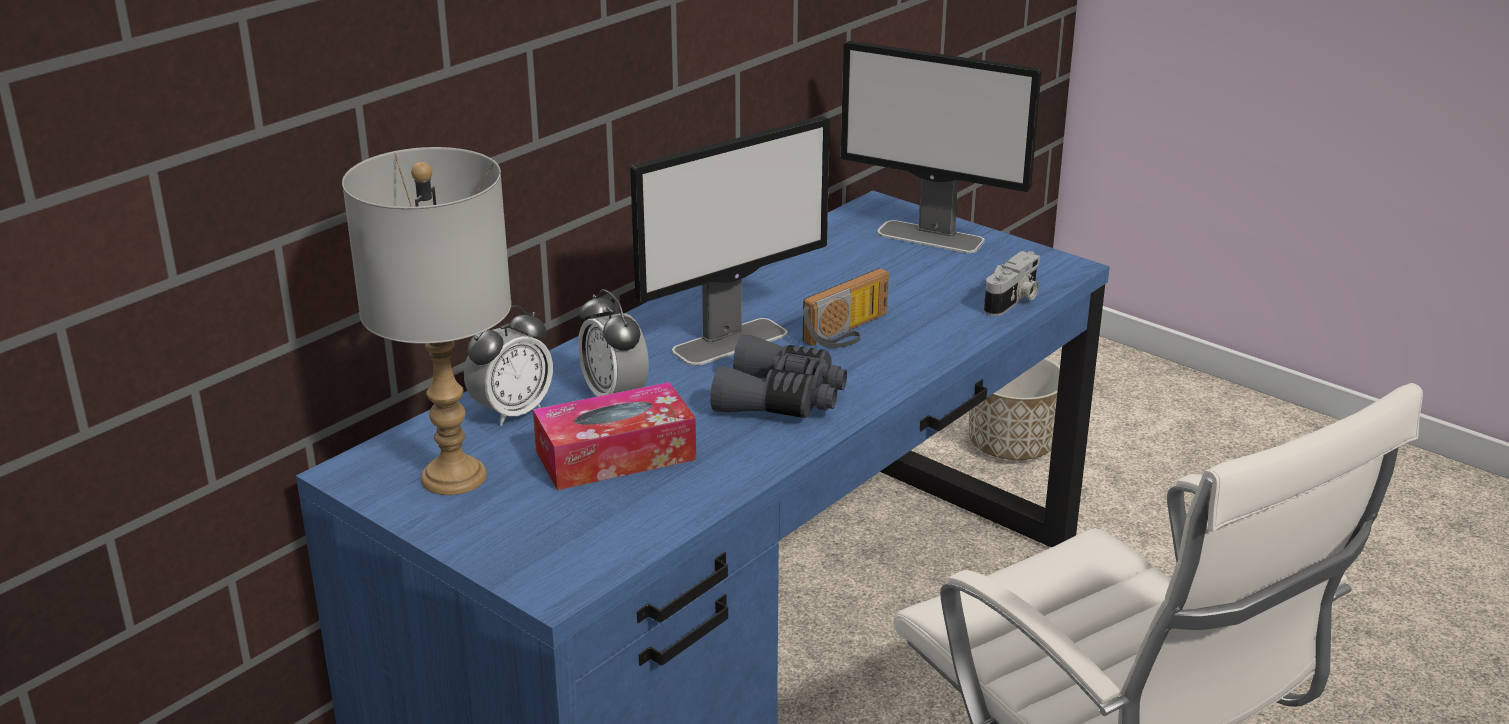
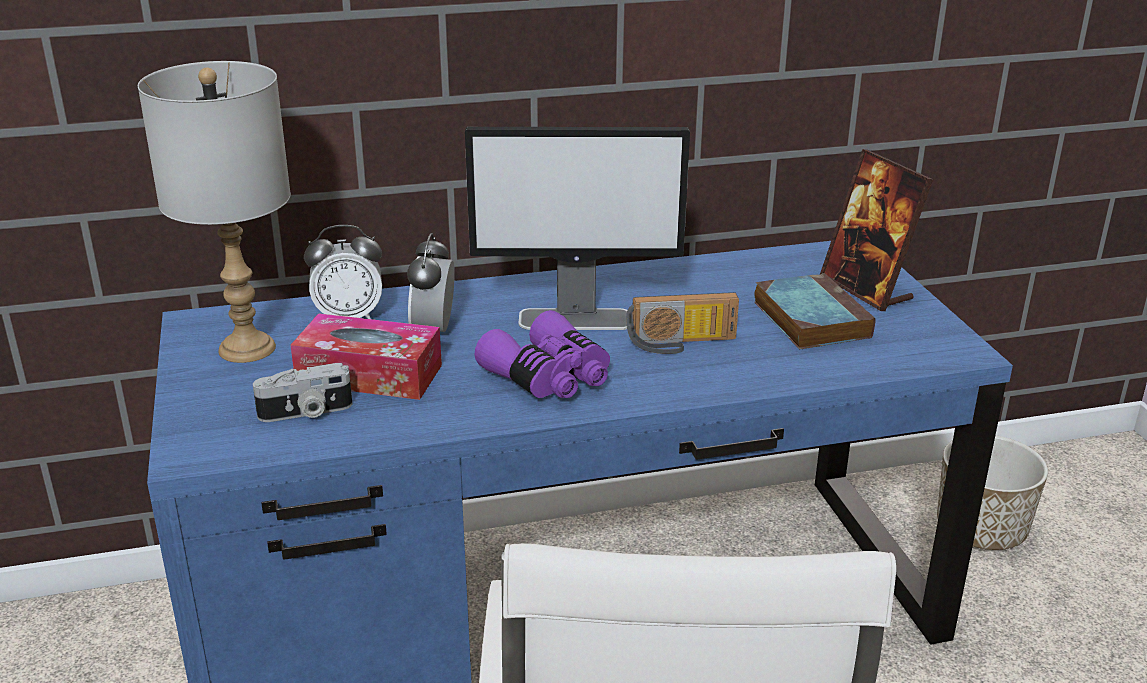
camera: 35 degrees right, 0 degrees up
grey binoculars [710,334,847,418] -> purple binoculars [475,310,610,398]
monitor [841,41,1042,253] -> picture frame [820,149,934,311]
camera [984,251,1040,316] -> camera moved to [253,363,352,422]
none -> book [754,273,876,349]

